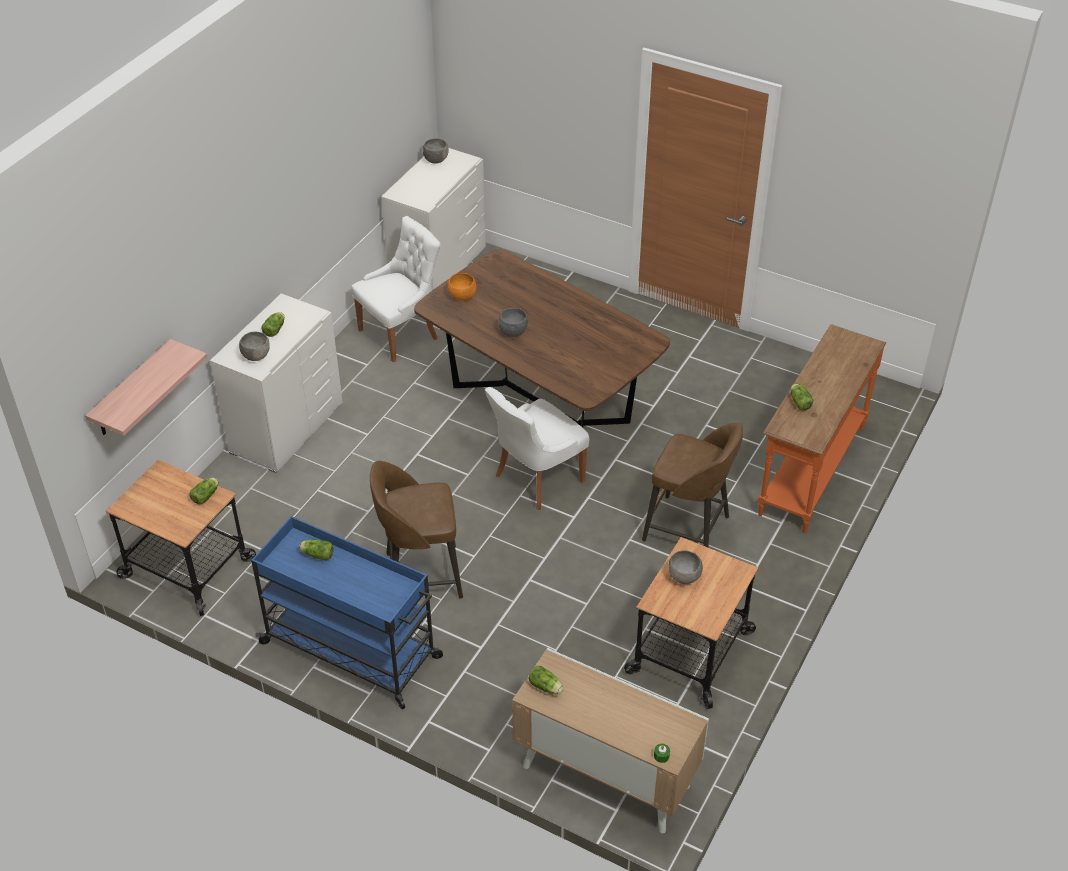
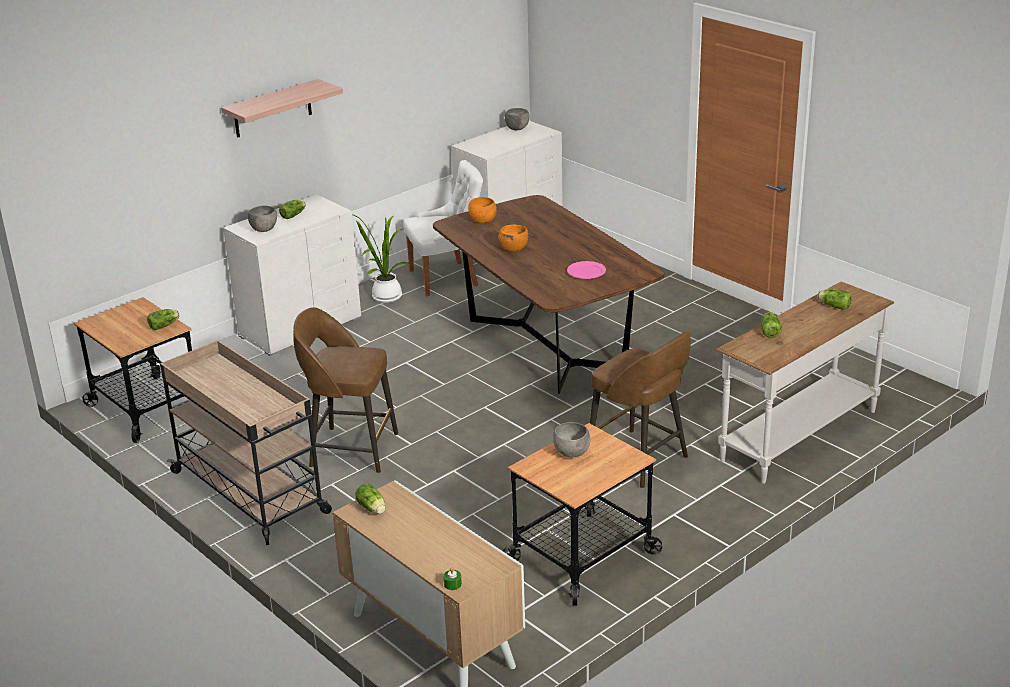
camera: 20 degrees right, 15 degrees down
shelf [85,339,207,436] -> shelf moved to [221,79,343,138]
blue cart [251,516,443,709] -> beige cart [160,340,332,545]
lettuce [299,539,333,561] -> lettuce moved to [818,289,851,310]
white chair [485,387,589,510] -> none
grey bowl [498,308,528,337] -> orange bowl [499,224,528,252]
orange console table [758,324,886,533] -> white console table [716,282,894,484]
none -> potted plant [352,214,412,303]
none -> pink plate [567,261,606,279]

